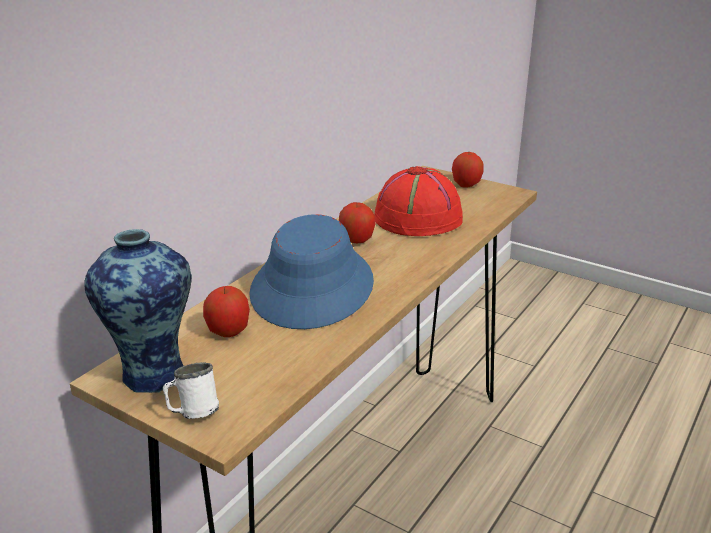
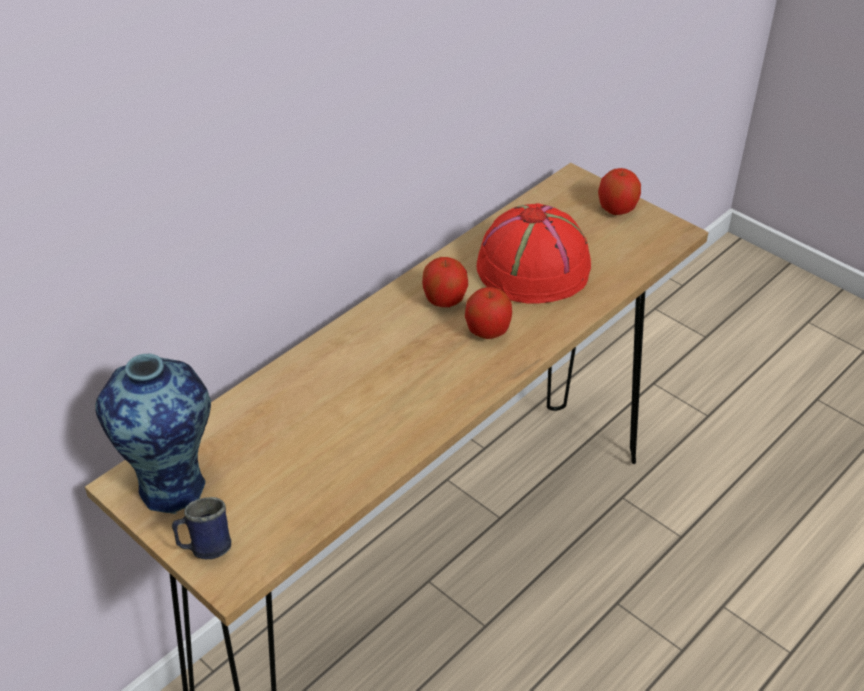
camera: 10 degrees right, 15 degrees up
white mug [163,362,219,419] -> blue mug [172,497,231,559]
apple [203,286,250,337] -> apple moved to [465,287,512,339]
blue hat [249,214,374,329] -> none

